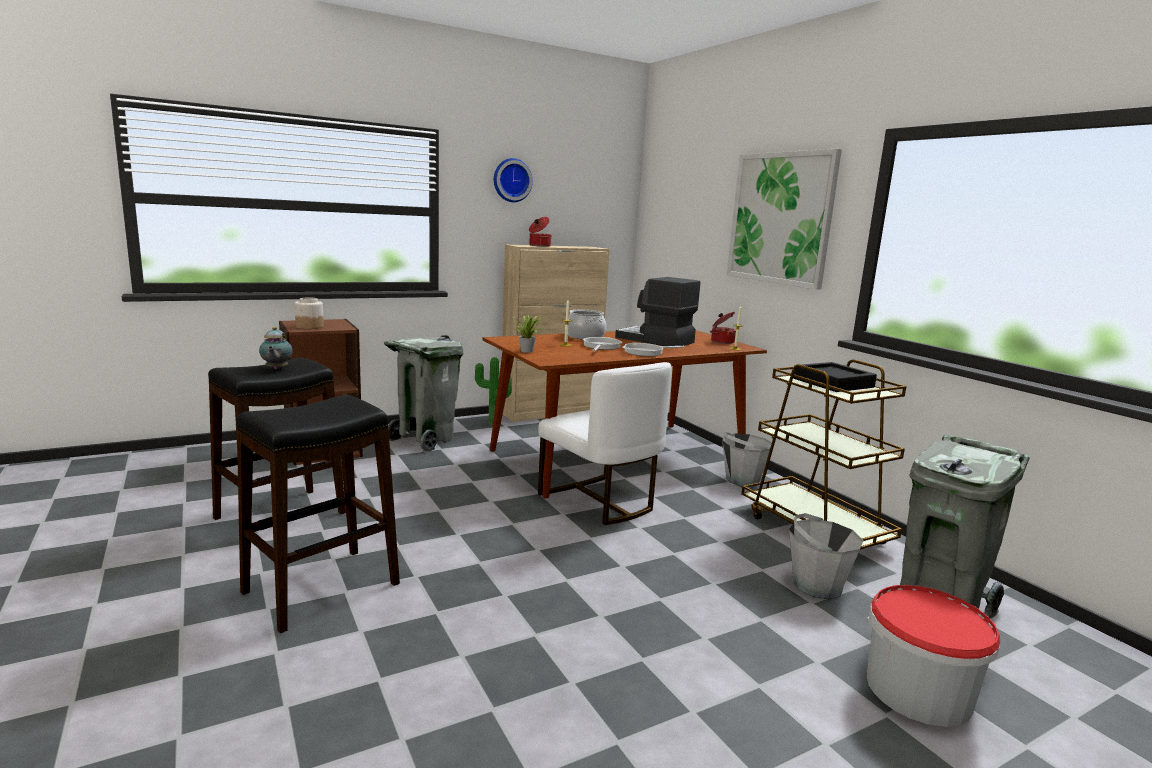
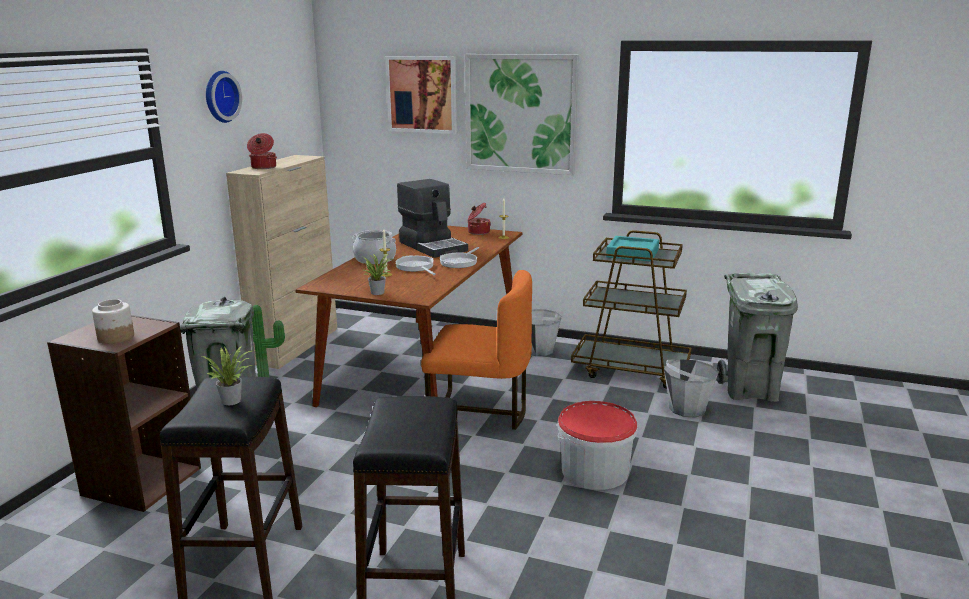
camera: 40 degrees left, 5 degrees up
teapot [259,327,293,370] -> potted plant [202,346,252,405]
white chair [538,362,671,525] -> orange chair [421,270,532,430]
coffee machine [615,277,700,346] -> coffee machine turned 120 degrees counterclockwise [397,179,468,258]
black tray [793,362,877,392] -> turquoise tray [606,236,659,262]
bucket [866,585,1000,727] -> bucket moved to [557,401,638,490]
none -> picture [385,56,457,134]

